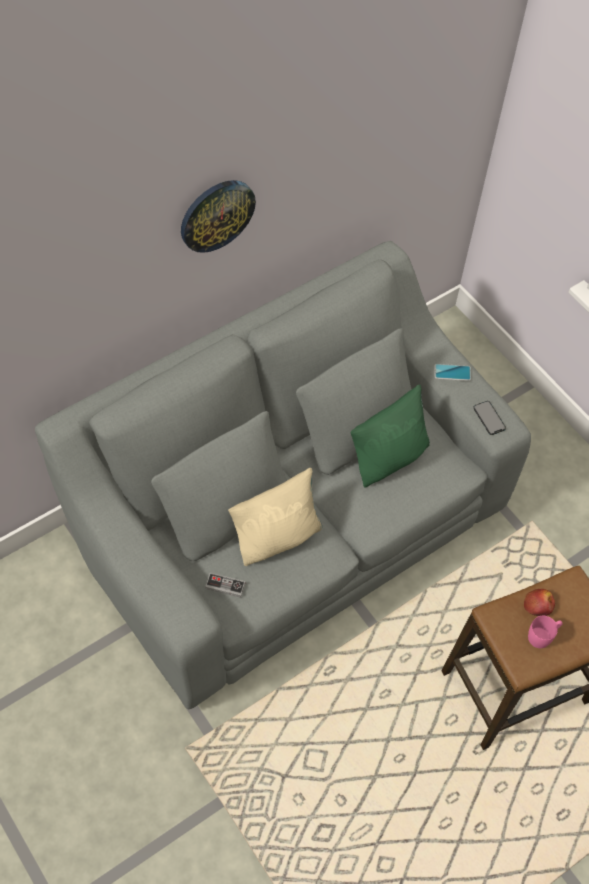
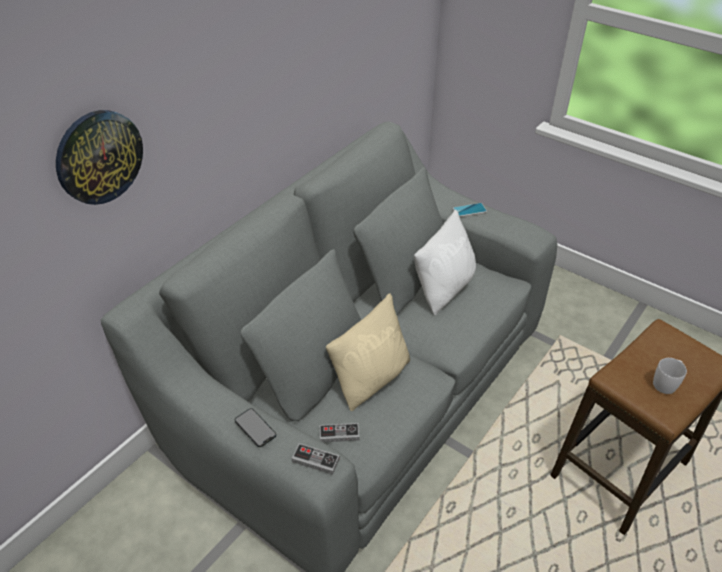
camera: 15 degrees left, 15 degrees down
wall clock [181,180,256,253] -> wall clock moved to [56,110,143,205]
green pillow [351,384,430,488] -> white pillow [414,209,476,315]
phone [473,401,506,435] -> phone moved to [235,408,276,447]
apple [524,589,555,616] -> none
pink mug [528,616,563,648] -> white mug [653,358,687,394]
none -> game controller [292,443,340,475]

